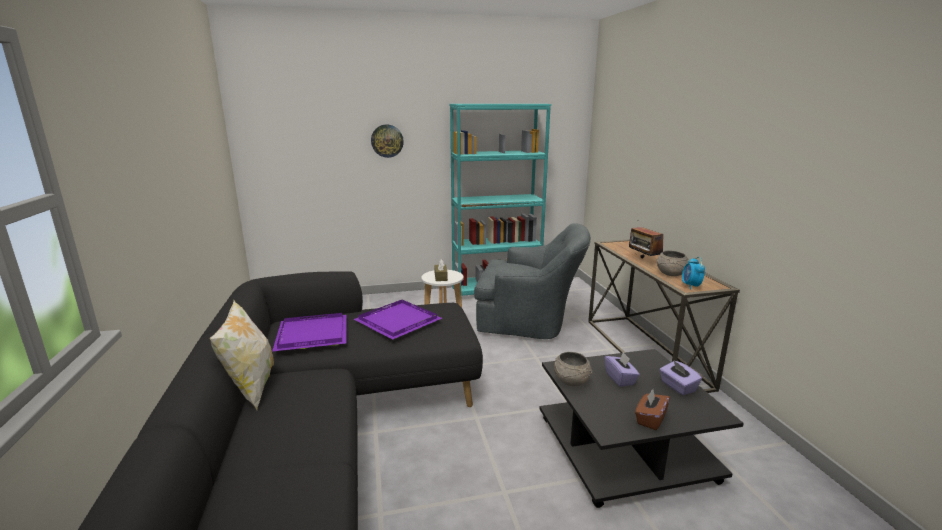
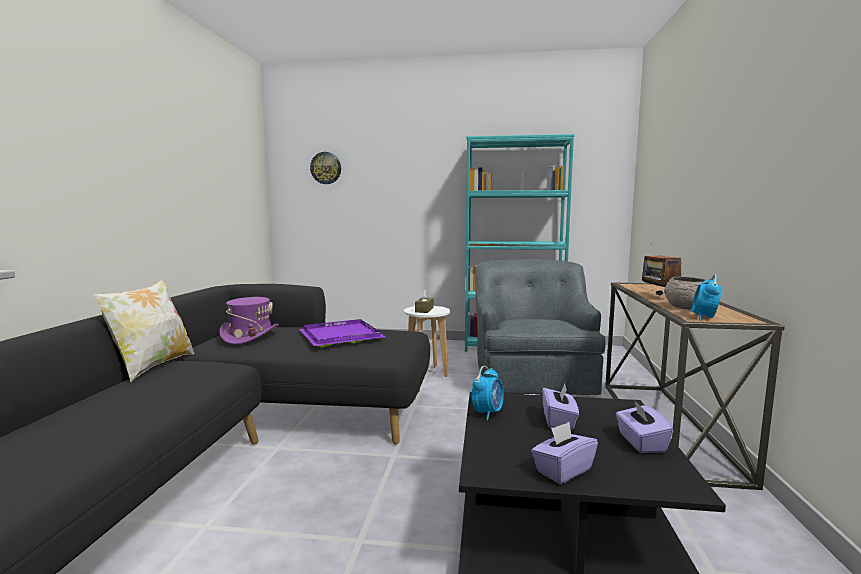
camera: 20 degrees right, 10 degrees down
purple tray [272,313,347,352] -> purple hat [219,297,279,345]
wall clock [371,124,404,158] -> wall clock moved to [310,152,341,184]
grey armchair [474,223,591,339] -> grey armchair turned 120 degrees counterclockwise [475,259,606,395]
grey bowl [554,352,592,386] -> alarm clock [472,366,504,420]
brown tissue box [635,389,670,430] -> purple tissue box [531,422,598,484]

